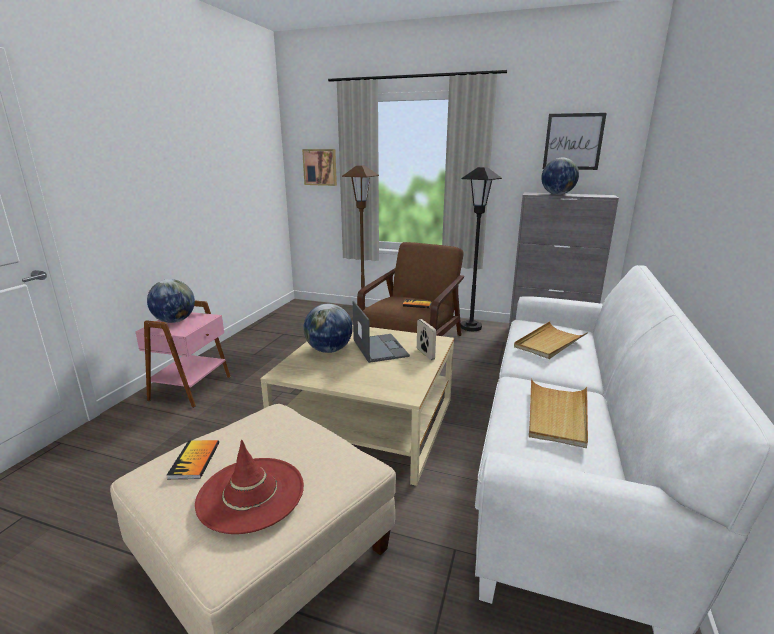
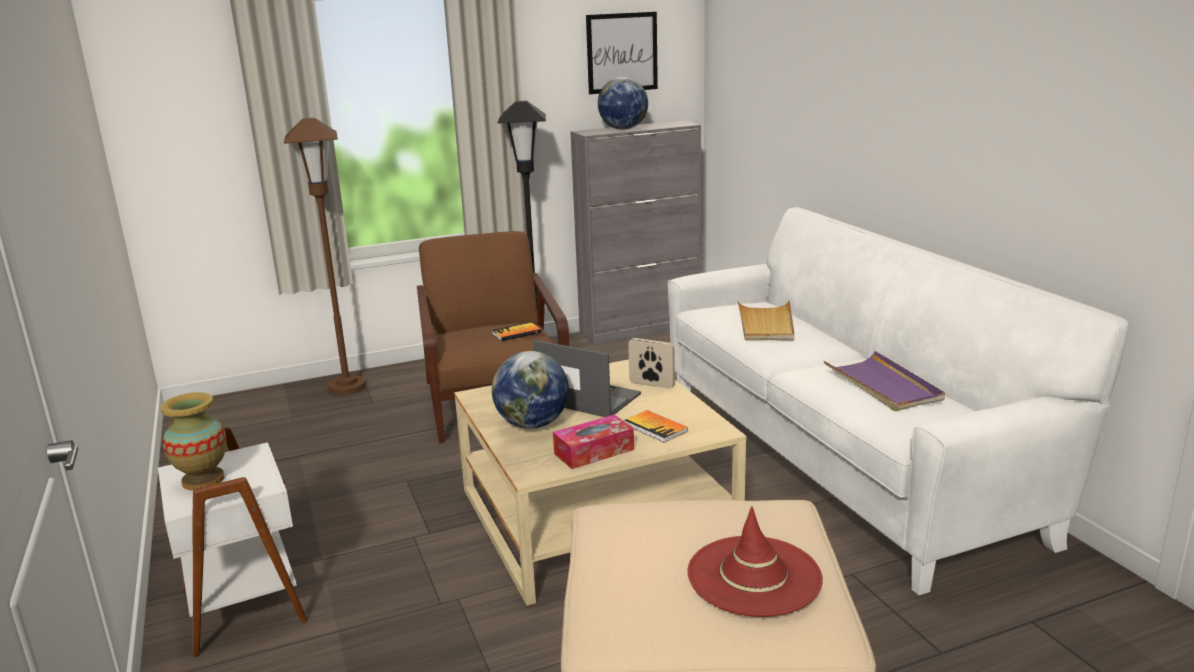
camera: 40 degrees left, 0 degrees up
pink side table [135,301,231,408] -> white side table [158,427,307,657]
globe [147,279,195,323] -> vase [161,392,227,491]
book [167,440,219,479] -> book moved to [624,410,688,443]
picture [302,149,337,186] -> none
beige tray [529,378,588,448] -> purple tray [824,351,945,411]
none -> tissue box [553,415,634,469]

